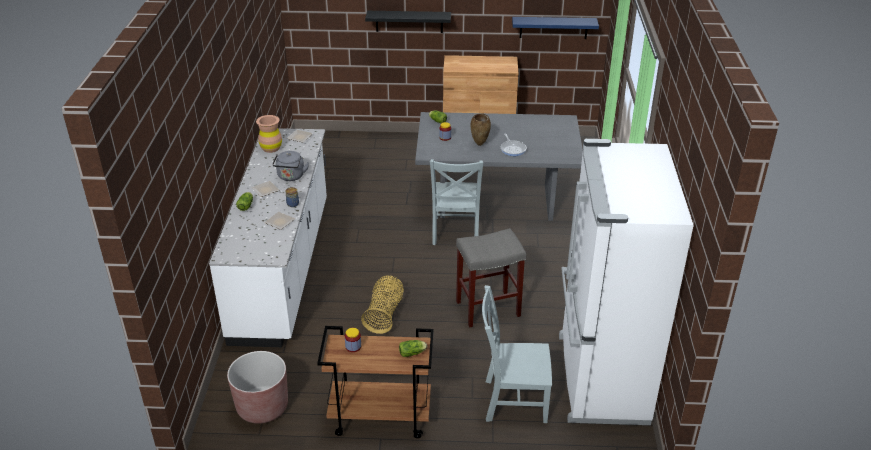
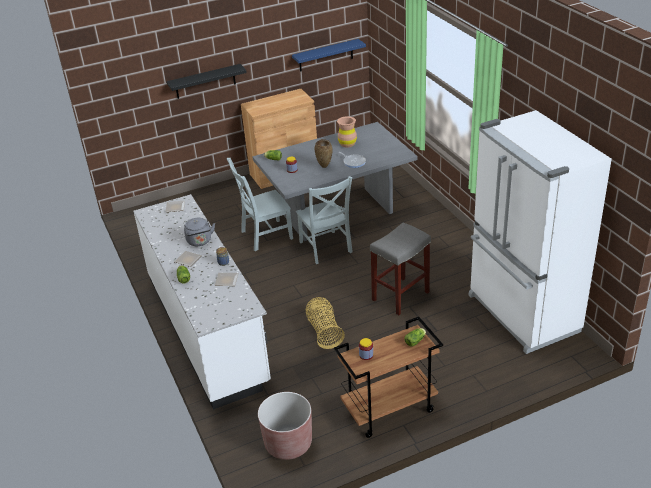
camera: 25 degrees left, 0 degrees up
brown vase [256,115,282,153] -> brown vase moved to [337,116,357,148]
grey chair [482,285,552,423] -> grey chair moved to [227,158,293,251]

